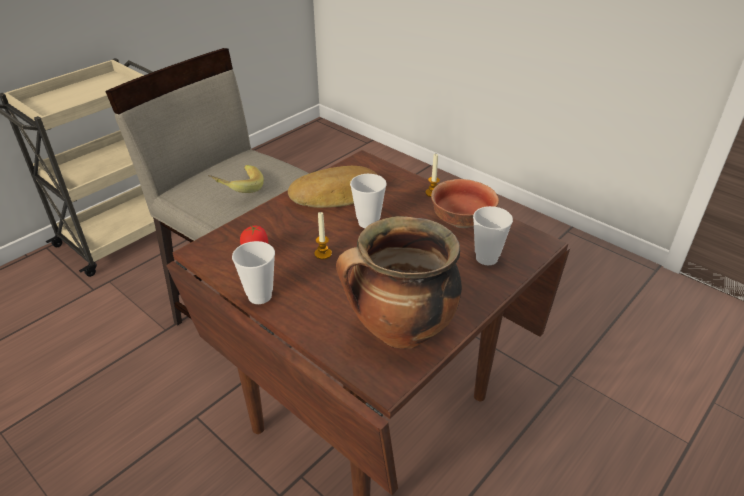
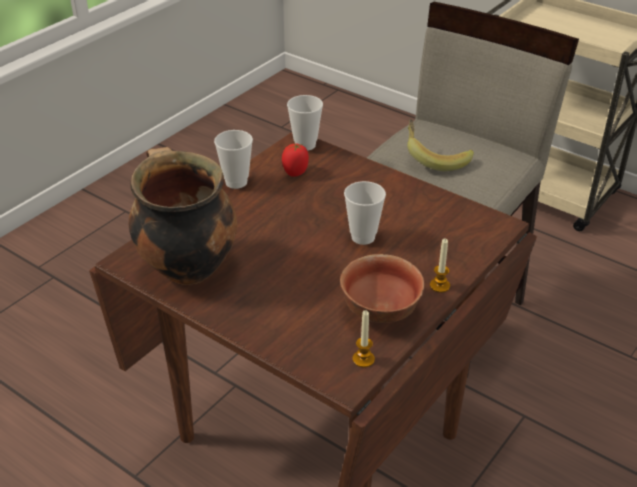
camera: 85 degrees right, 0 degrees up
bread [288,166,378,208] -> none
candle [314,211,332,259] -> candle moved to [353,311,375,368]
cup [473,206,513,265] -> cup moved to [287,95,323,151]

